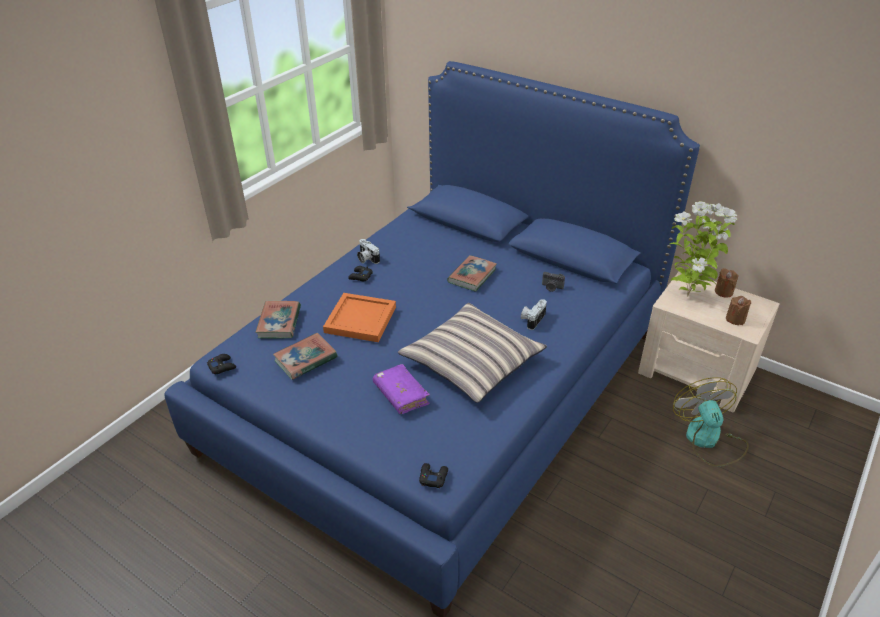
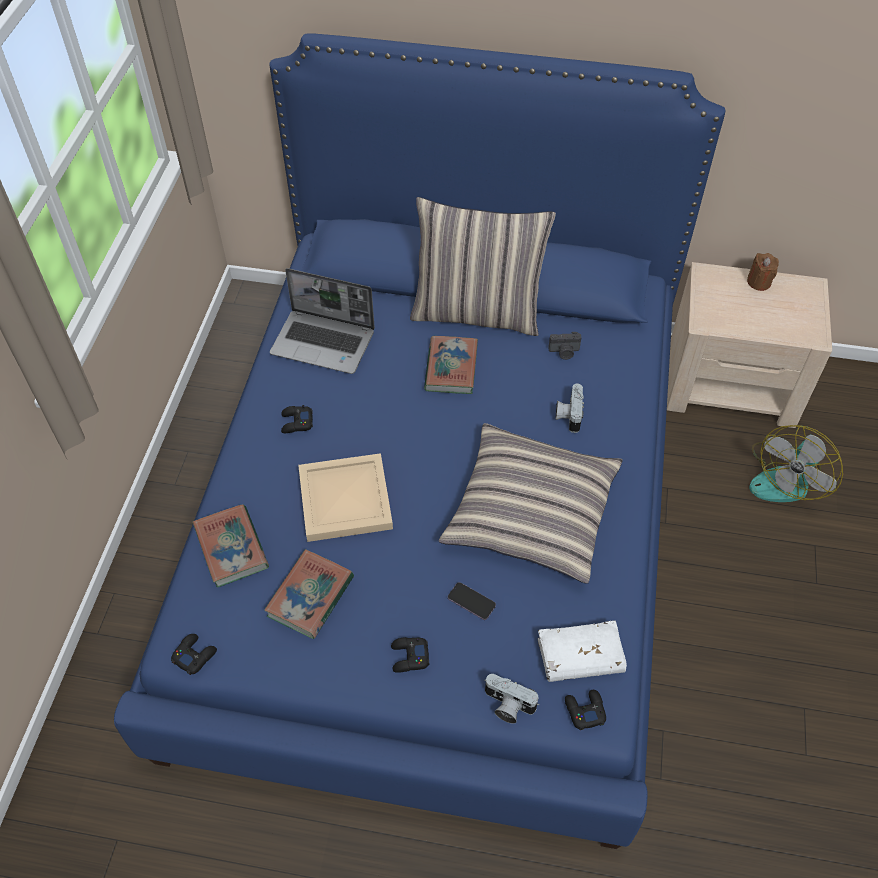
camera: 25 degrees left, 15 degrees up
orange tray [323,293,396,342] -> beige tray [298,453,393,542]
camera [357,239,380,264] -> camera moved to [484,674,539,724]
purple book [373,364,430,414] -> phone [448,582,496,620]
potted plant [670,201,738,297] -> none
fan [673,377,749,466] -> fan turned 105 degrees counterclockwise [749,425,843,502]
brown candle [726,296,751,325] -> none
none -> laptop [270,268,375,374]
none -> black game controller [391,637,429,673]
none -> pillow [410,197,556,336]
none -> white book [538,620,627,682]

